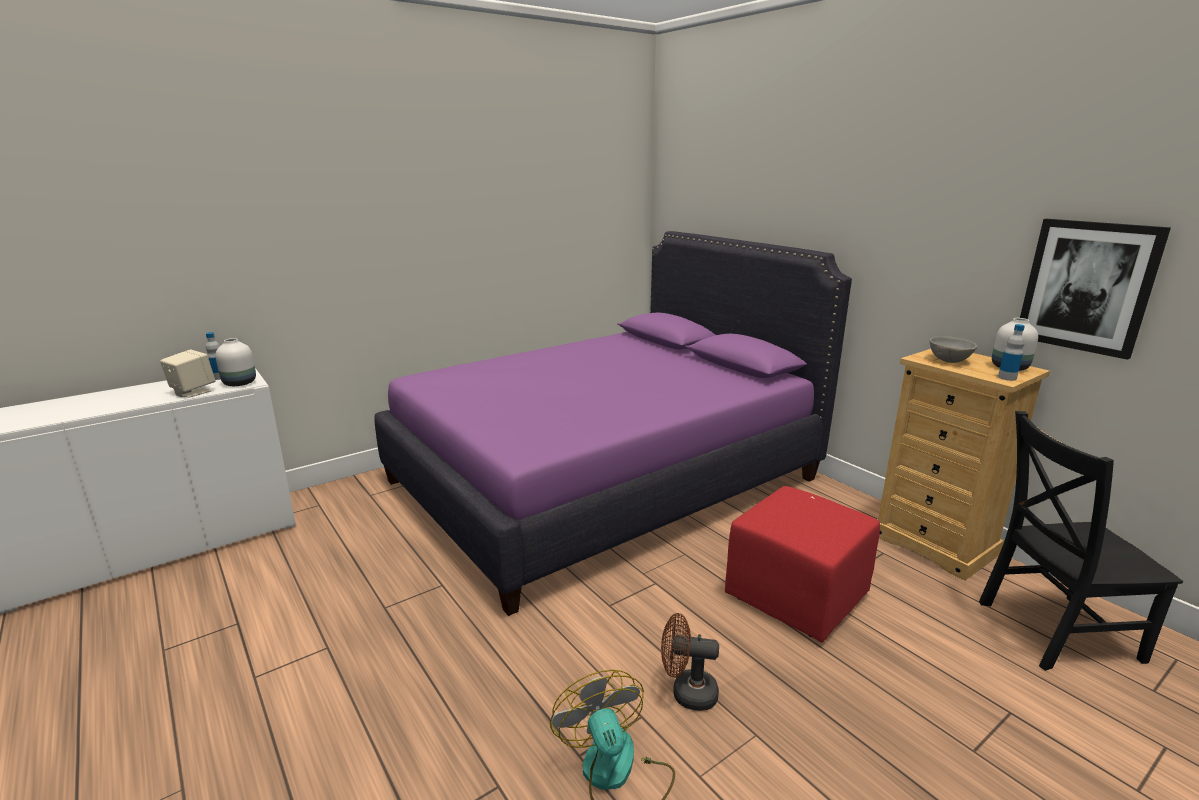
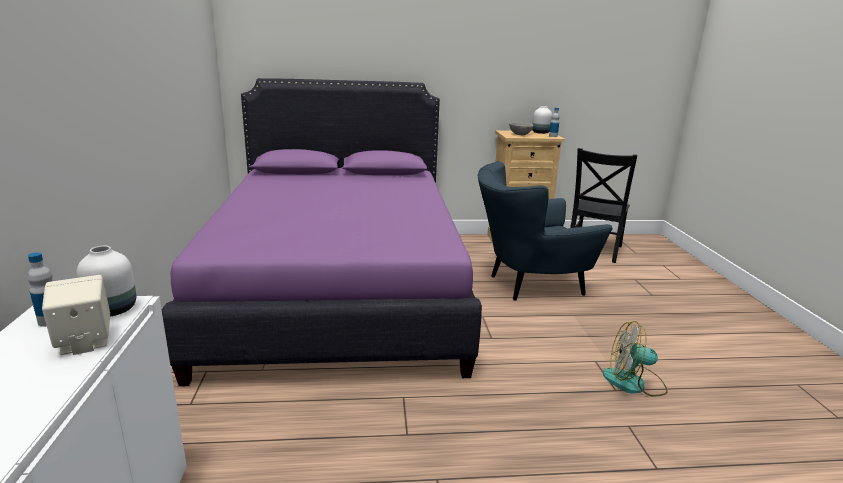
camera: 60 degrees left, 0 degrees up
brown fan [661,613,719,711] -> none
red ottoman [725,486,880,643] -> blue armchair [478,161,613,301]
picture [1020,219,1171,360] -> none

